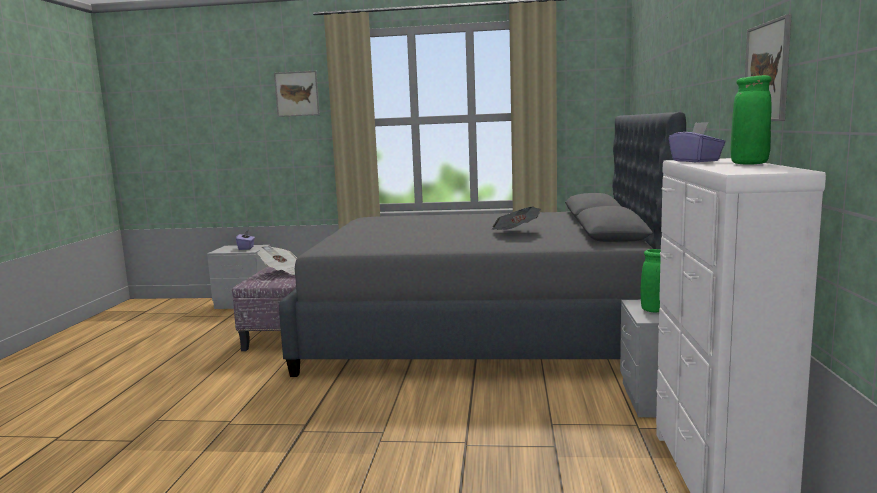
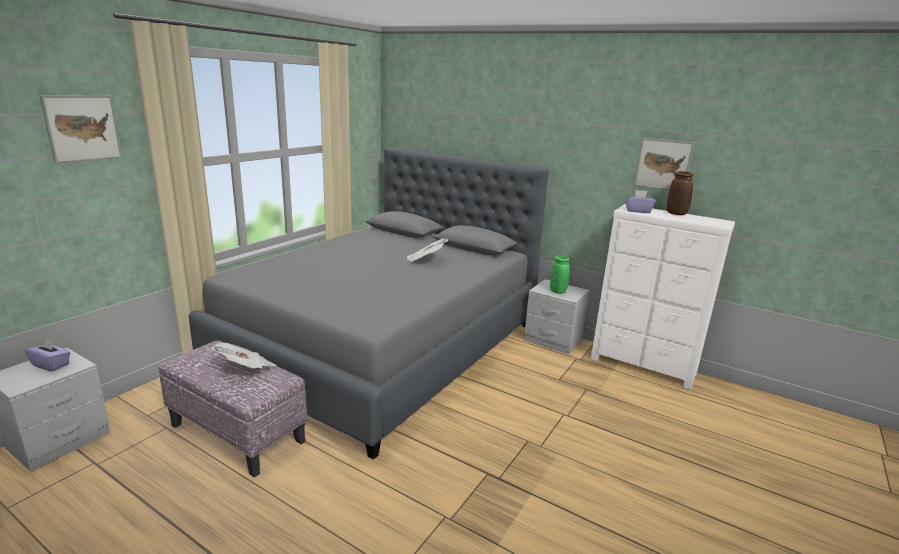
camera: 65 degrees left, 10 degrees up
green vase [731,75,772,165] -> brown vase [667,171,694,215]

